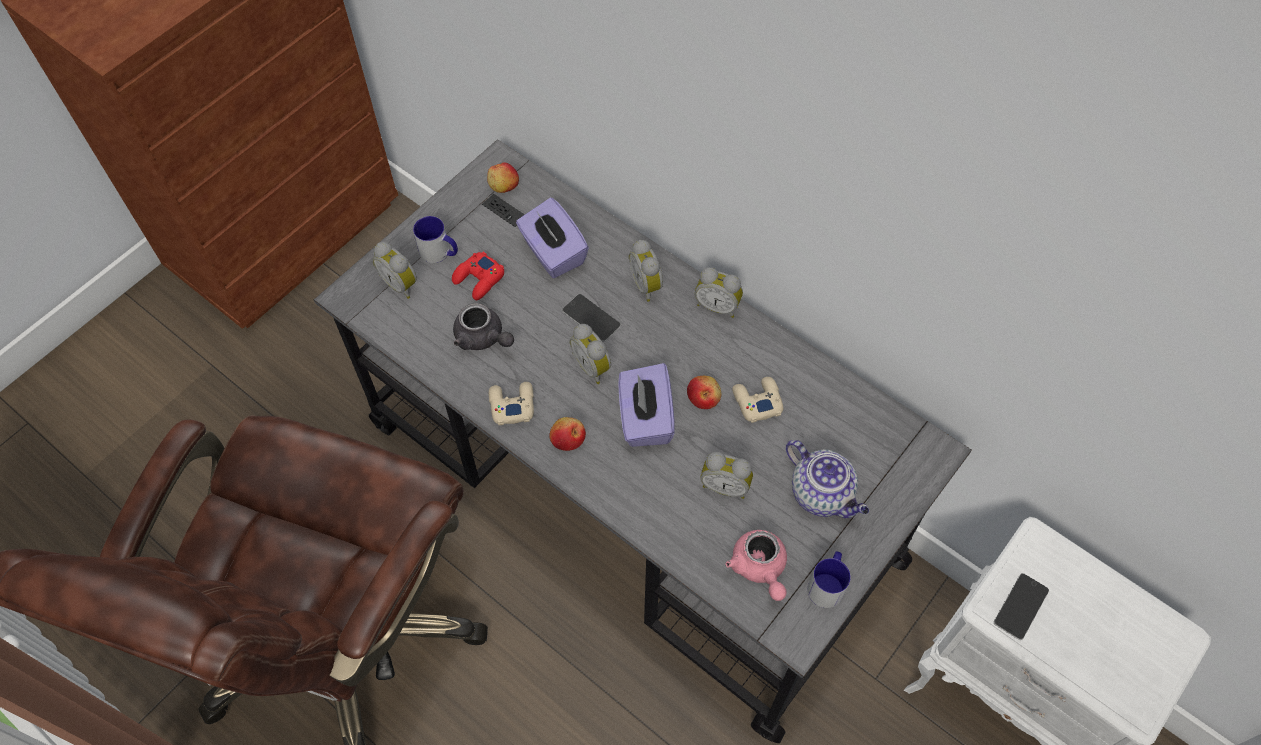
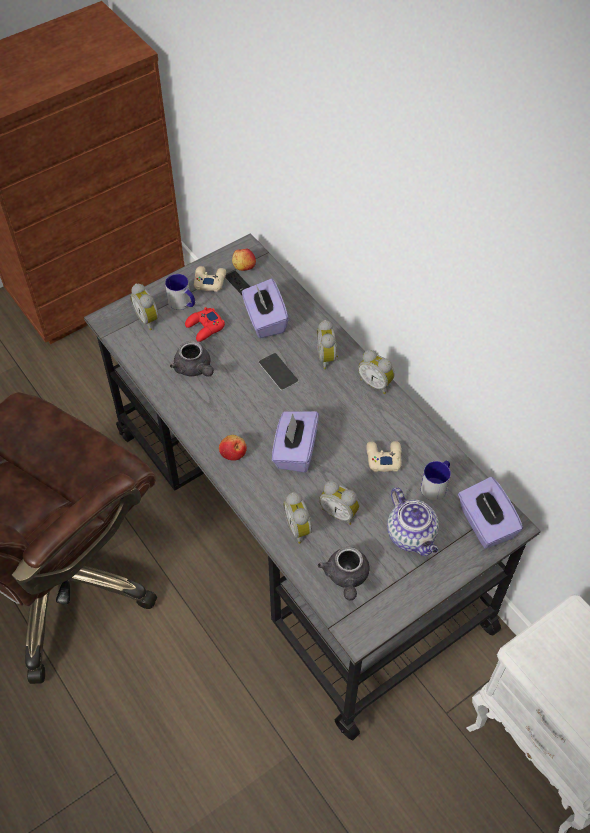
camera: 15 degrees right, 5 degrees down
beige game controller [489,382,534,425] -> beige game controller moved to [194,266,226,292]
alarm clock [570,324,611,384] -> alarm clock moved to [283,492,312,544]
apple [687,376,721,409] -> none
pink teapot [726,530,787,601] -> grey teapot [318,547,370,601]
mug [808,551,851,608] -> mug moved to [421,461,451,500]
phone [994,573,1049,640] -> none
none -> purple tissue box [458,477,523,549]

